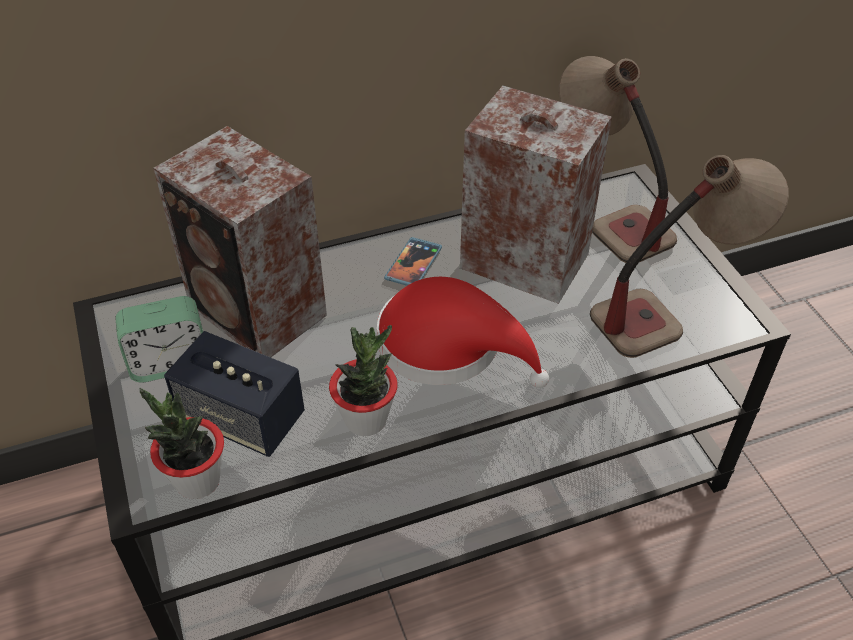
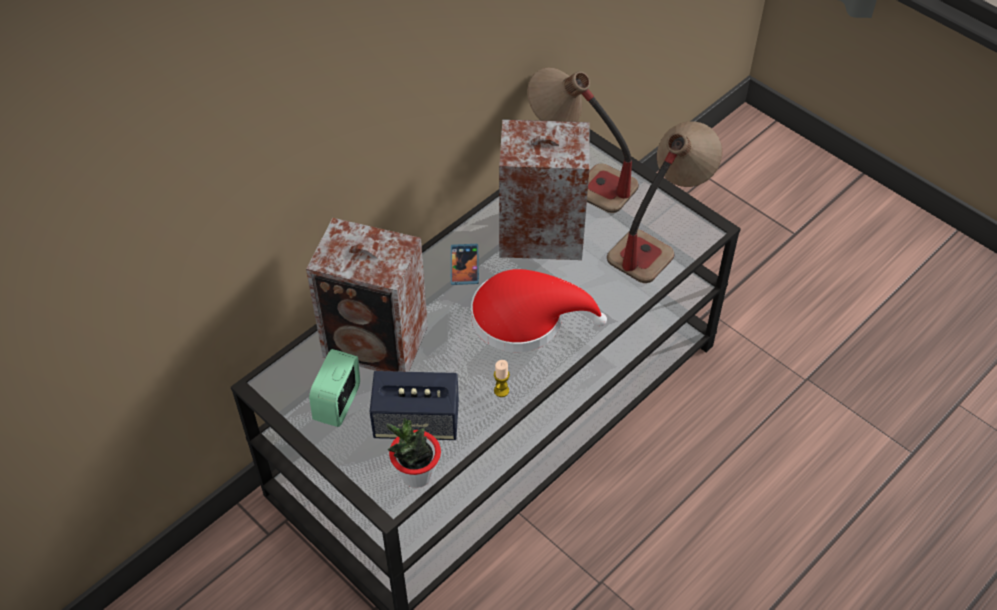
camera: 25 degrees left, 5 degrees up
alarm clock [116,296,203,383] -> alarm clock turned 150 degrees clockwise [309,349,360,427]
potted plant [329,325,398,436] -> candle [494,360,510,397]

